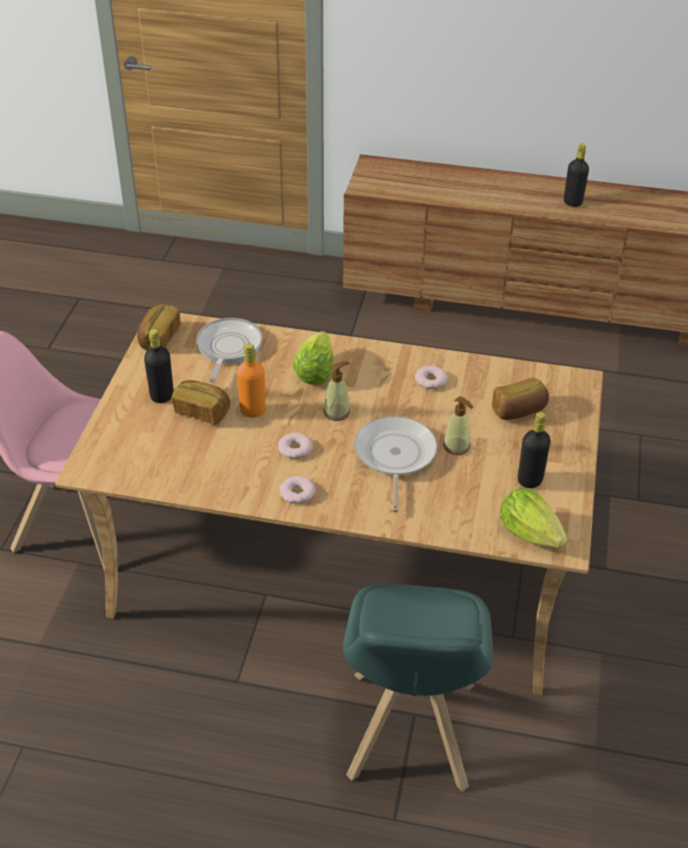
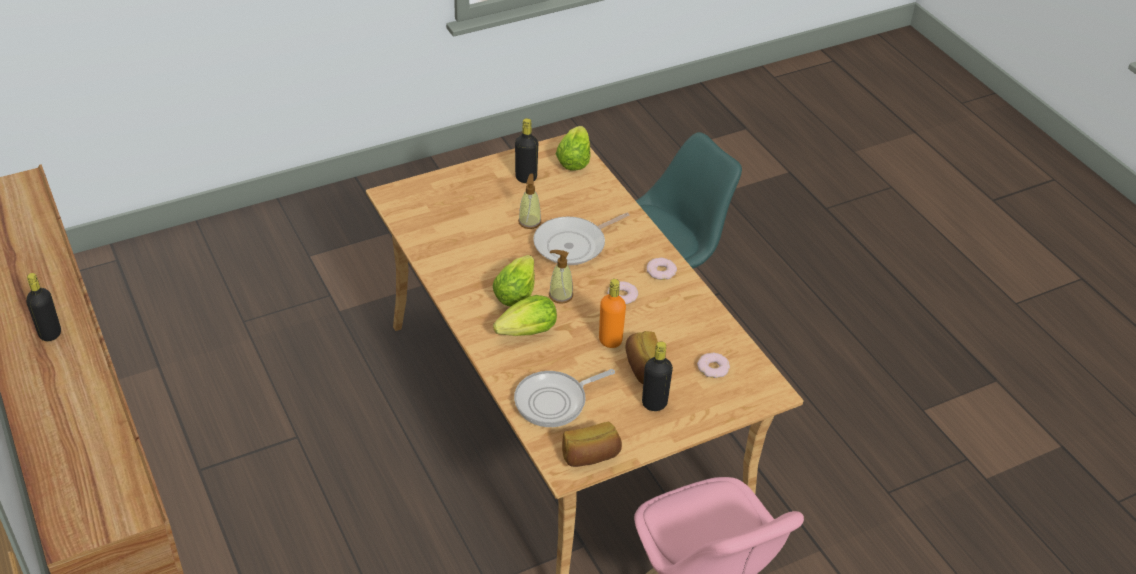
camera: 130 degrees left, 0 degrees up
donut [415,366,447,389] -> donut moved to [697,353,730,378]
bread [492,377,549,420] -> none
none -> lettuce [493,255,535,307]

